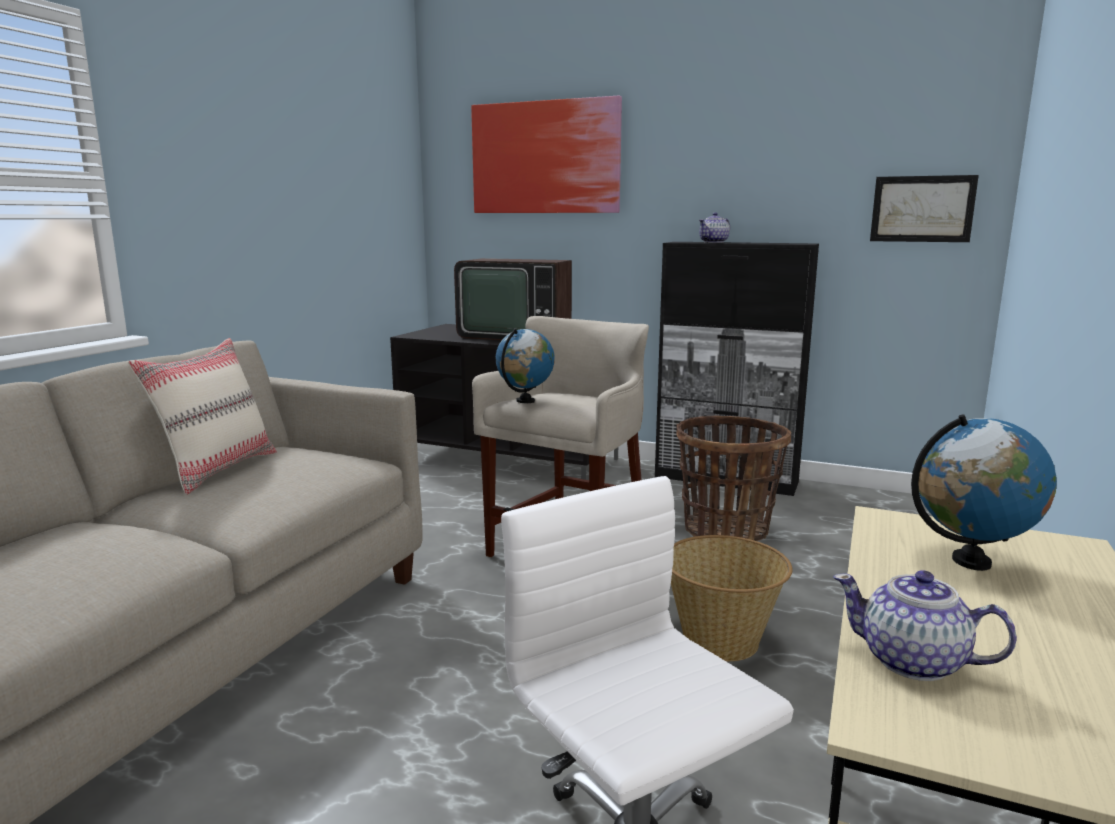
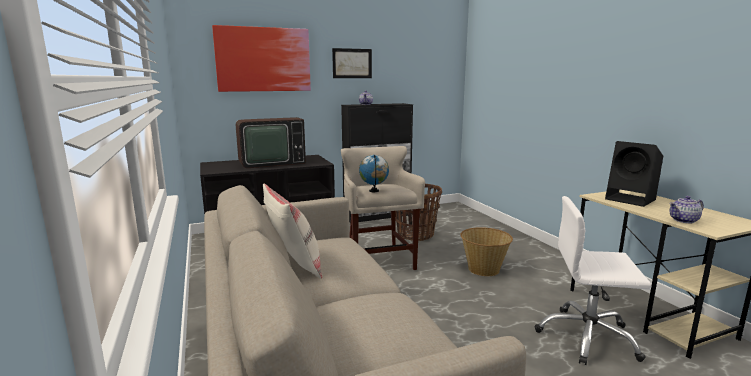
camera: 45 degrees left, 0 degrees up
picture [870,175,979,242] -> picture moved to [332,48,372,78]
globe [911,414,1057,571] -> black speaker [605,141,663,207]

